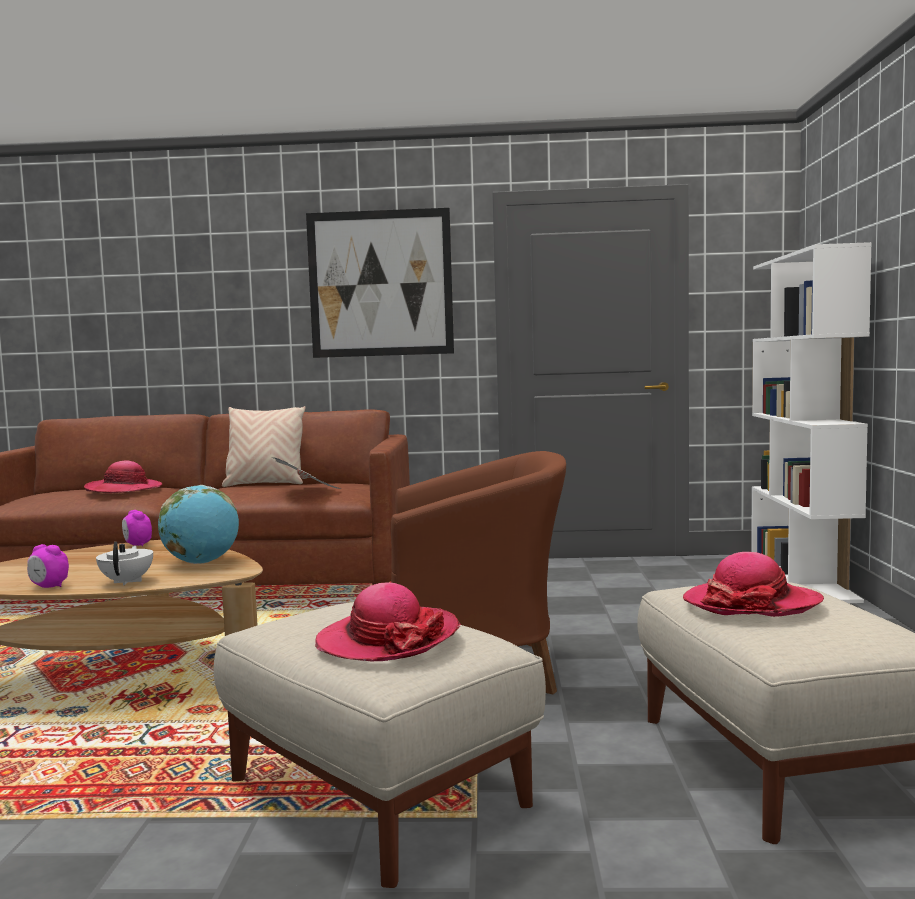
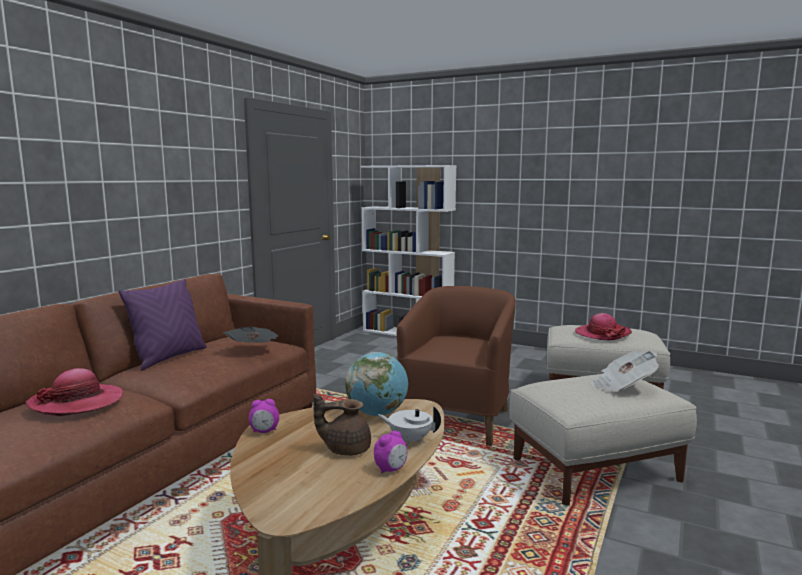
camera: 65 degrees left, 5 degrees up
beige pillow [222,406,306,487] -> purple pillow [118,279,207,371]
picture [306,208,454,358] -> none
hat [315,582,461,661] -> newspaper [590,351,659,392]
none -> brown teapot [313,394,371,456]

